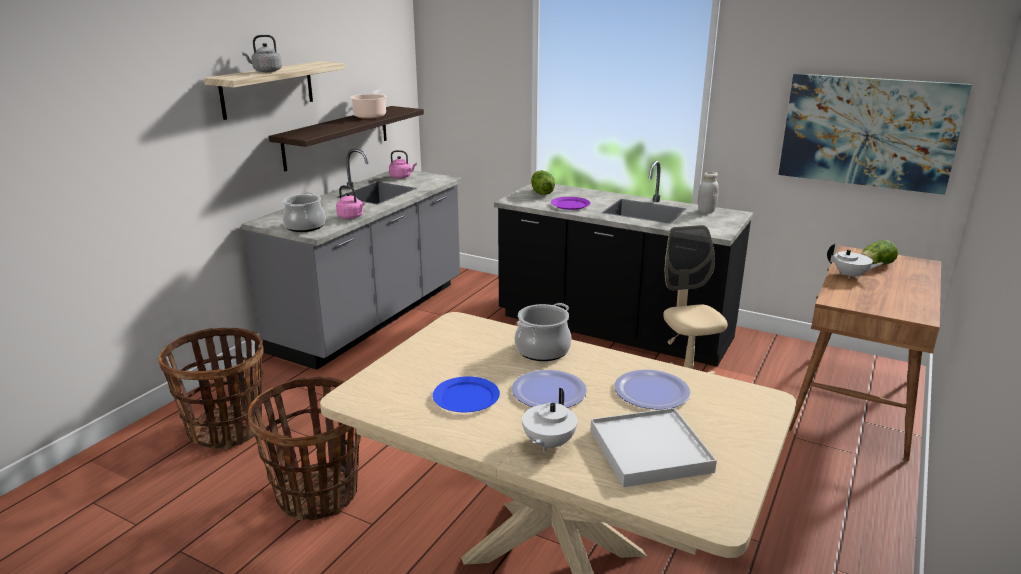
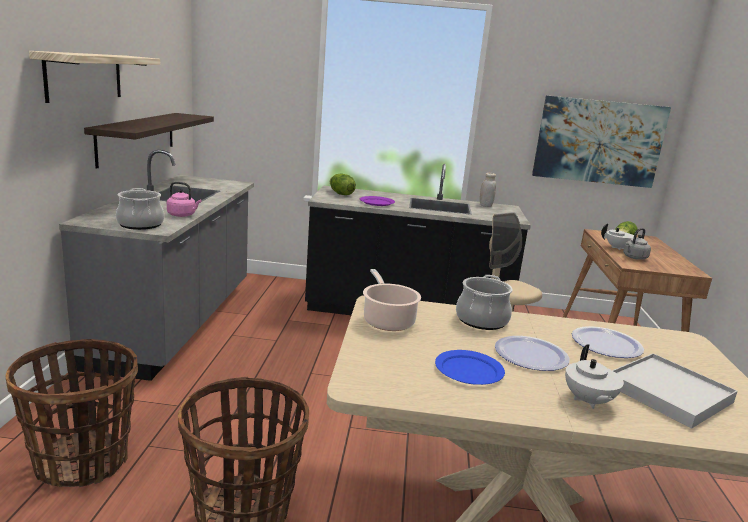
camera: 25 degrees left, 5 degrees down
grey kettle [242,35,282,72] -> grey kettle moved to [623,228,651,260]
cooking pot [350,89,387,119] -> cooking pot moved to [363,269,421,331]
pink kettle [389,150,417,179] -> none

